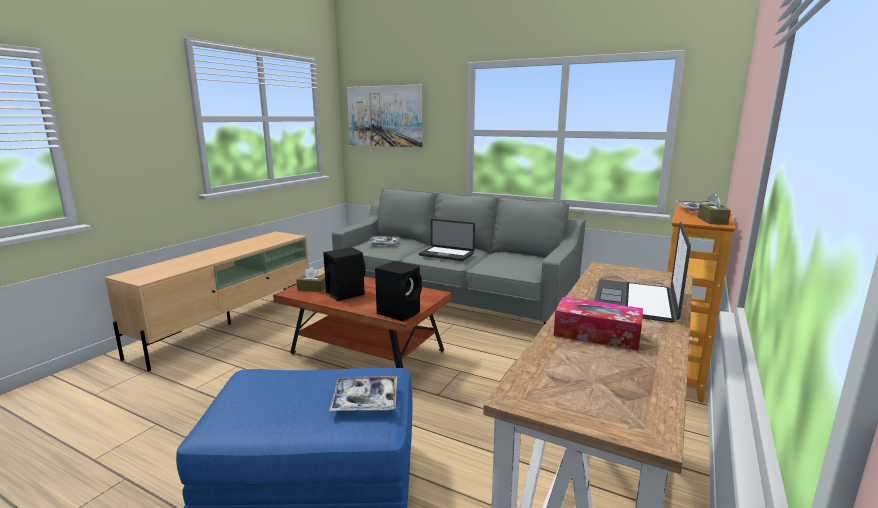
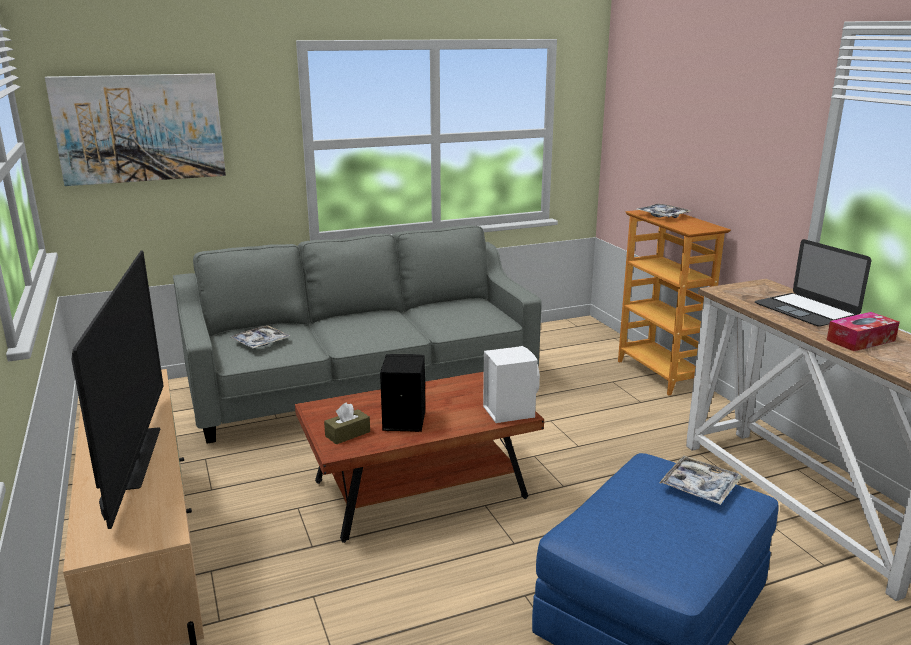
camera: 50 degrees left, 5 degrees up
black speaker [375,261,422,321] -> white speaker [483,346,540,423]
laptop [419,219,475,261] -> none
brown tissue box [698,193,731,225] -> none
none -> television [72,251,163,529]

